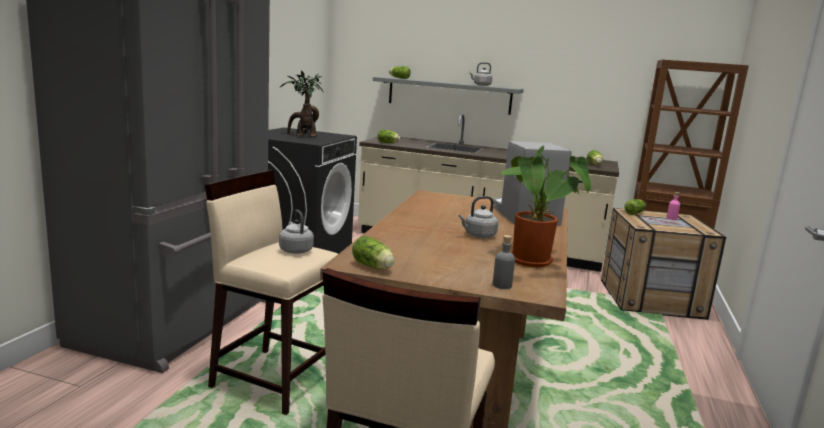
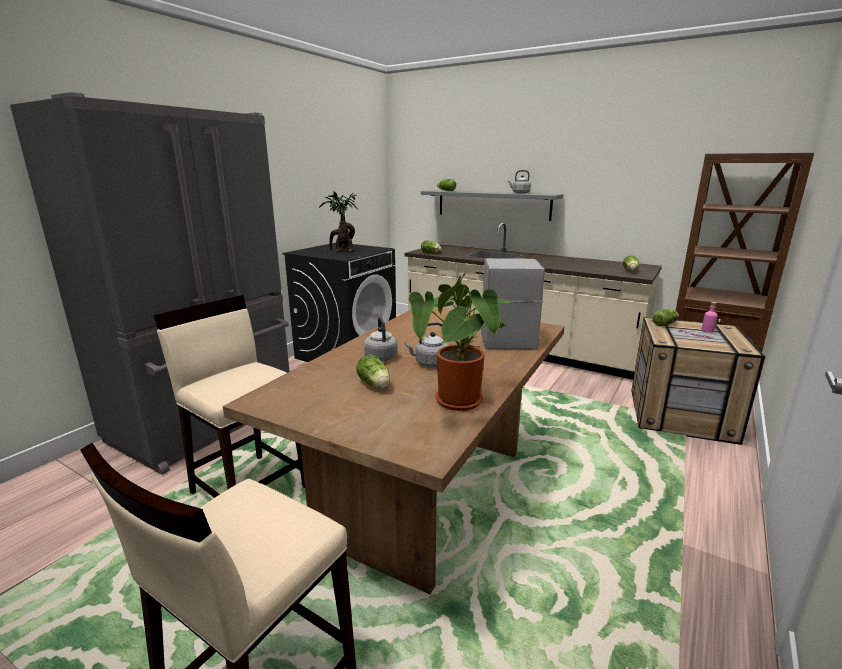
camera: 15 degrees right, 5 degrees up
grey kettle [279,209,314,254] -> grey kettle moved to [364,317,398,361]
lettuce [352,236,395,269] -> lettuce moved to [356,354,390,388]
grey bottle [493,235,515,289] -> none

